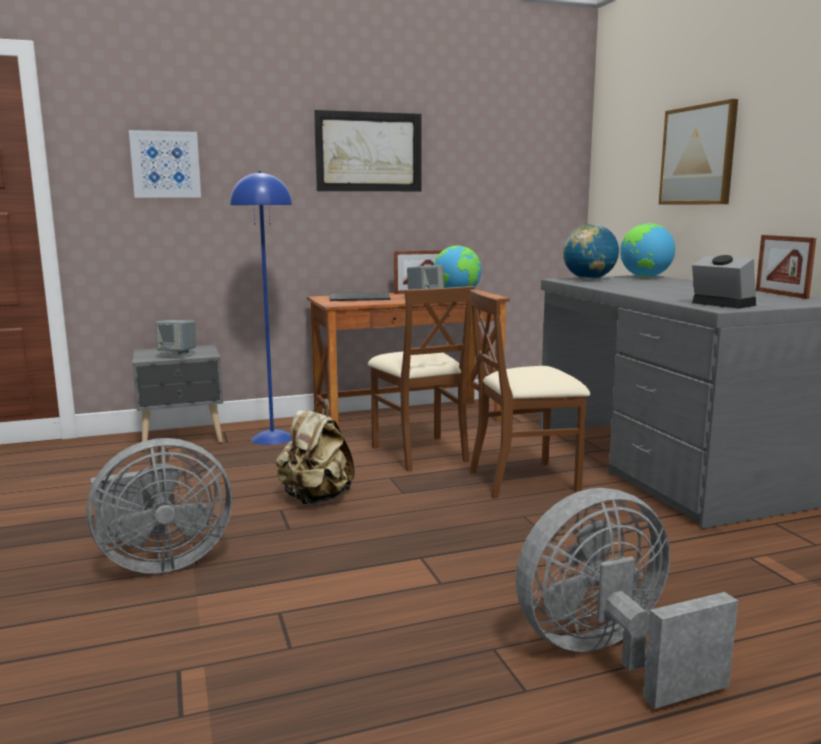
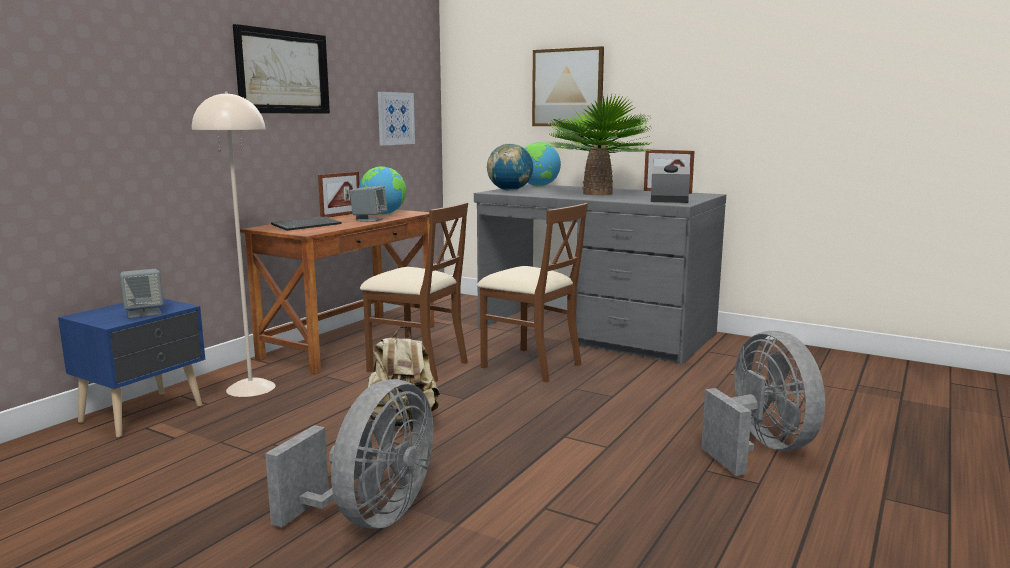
camera: 40 degrees left, 0 degrees up
picture [129,130,201,198] -> picture moved to [378,92,415,146]
grey nightstand [132,345,223,451] -> blue nightstand [58,299,205,437]
blue floor lamp [230,171,292,445] -> beige floor lamp [192,92,276,397]
brown chair [470,289,590,499] -> brown chair turned 90 degrees counterclockwise [477,203,588,383]
grey fan [515,488,738,709] -> grey fan turned 135 degrees clockwise [701,331,825,476]
none -> potted plant [545,93,653,196]

